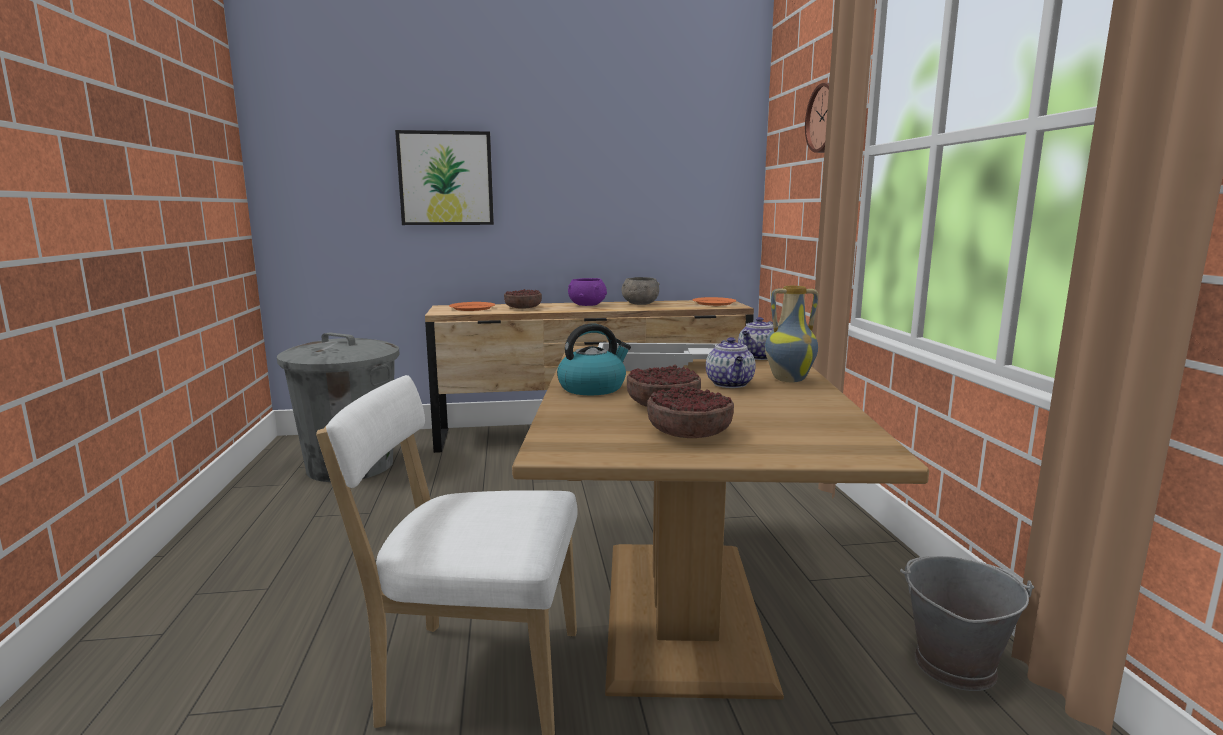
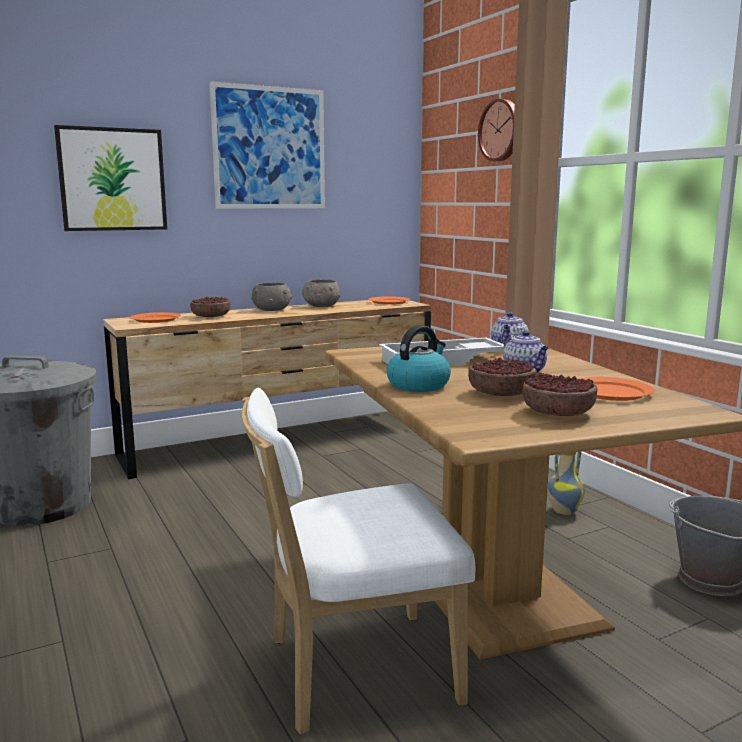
camera: 20 degrees left, 0 degrees up
purple bowl [568,278,607,306] -> grey bowl [251,282,292,311]
vase [765,286,818,382] -> vase moved to [547,452,585,515]
none -> picture [209,81,325,209]
none -> orange plate [579,377,654,401]

